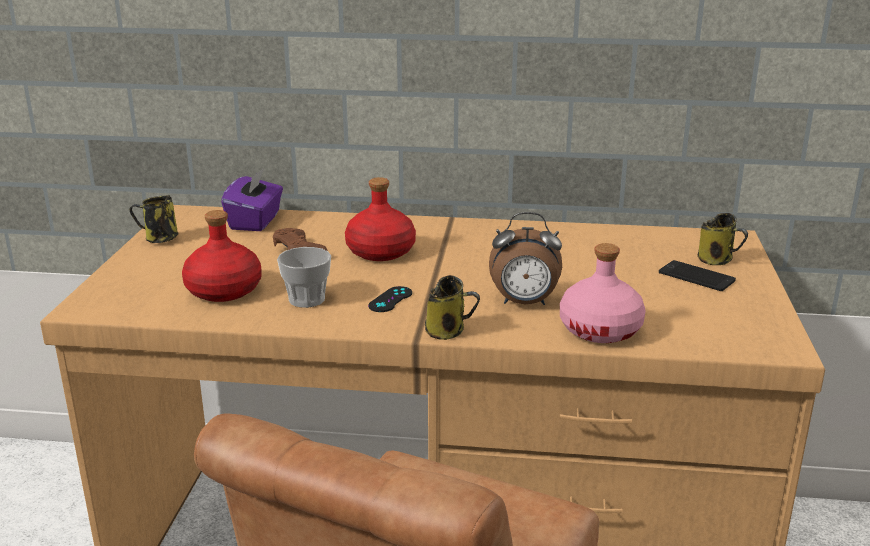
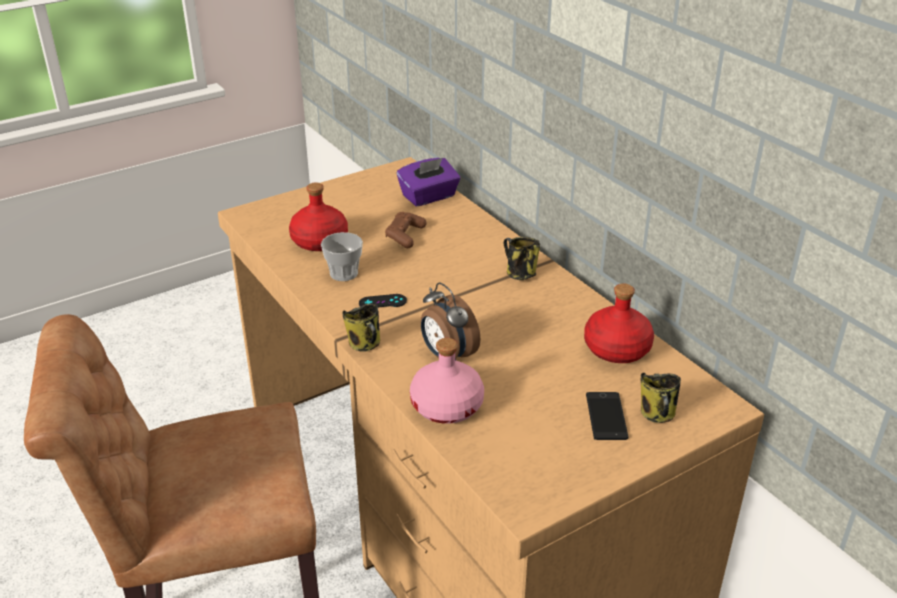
camera: 50 degrees right, 10 degrees up
mug [130,195,178,243] -> mug moved to [504,237,540,280]
red bottle [345,177,416,261] -> red bottle moved to [584,284,654,363]

